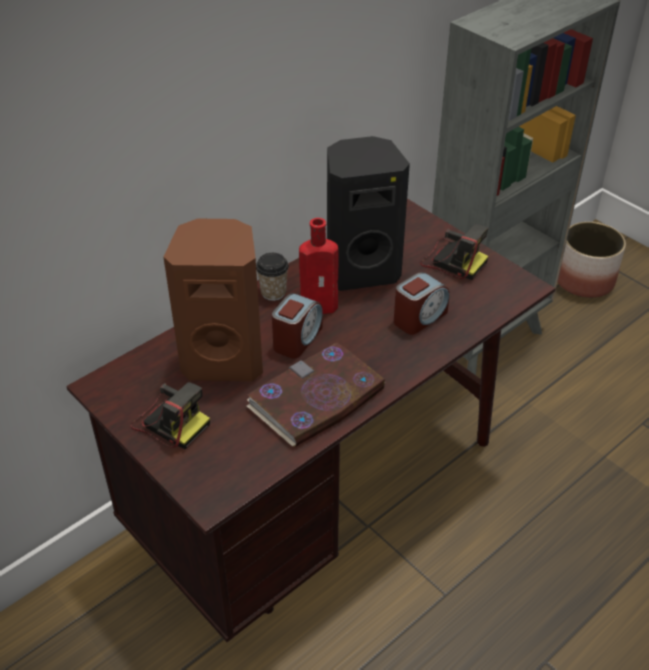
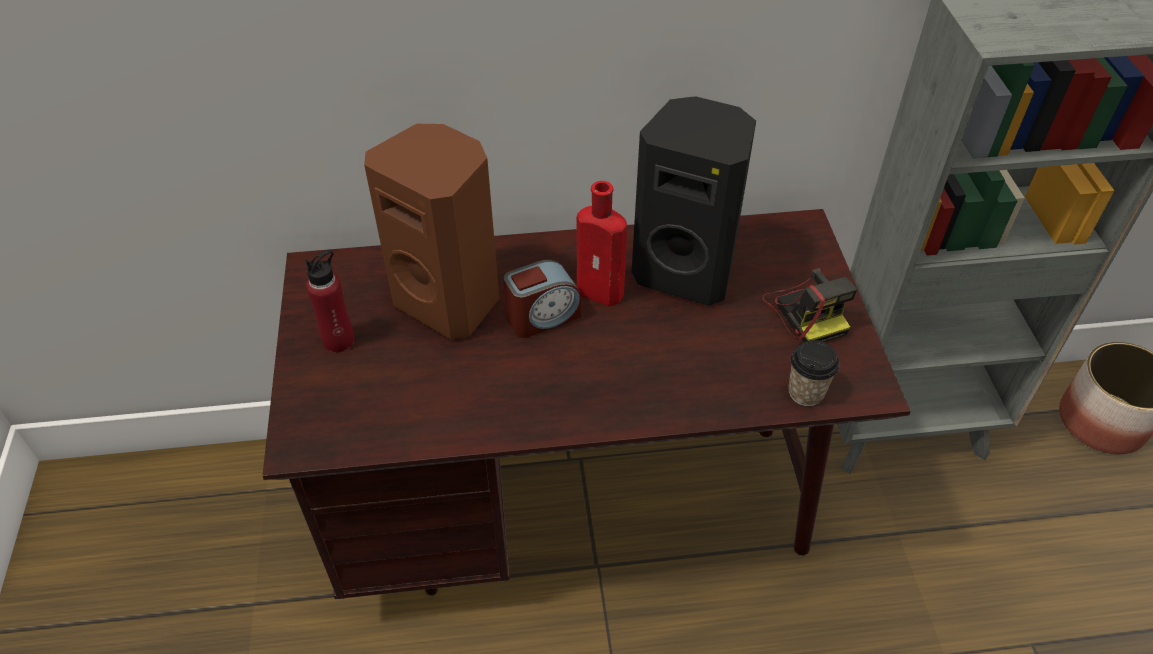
camera: 35 degrees right, 5 degrees up
camera [130,382,210,449] -> red bottle [305,250,355,353]
book [247,343,386,447] -> none
cup [256,253,289,301] -> cup moved to [788,340,839,406]
alarm clock [394,272,450,335] -> none

